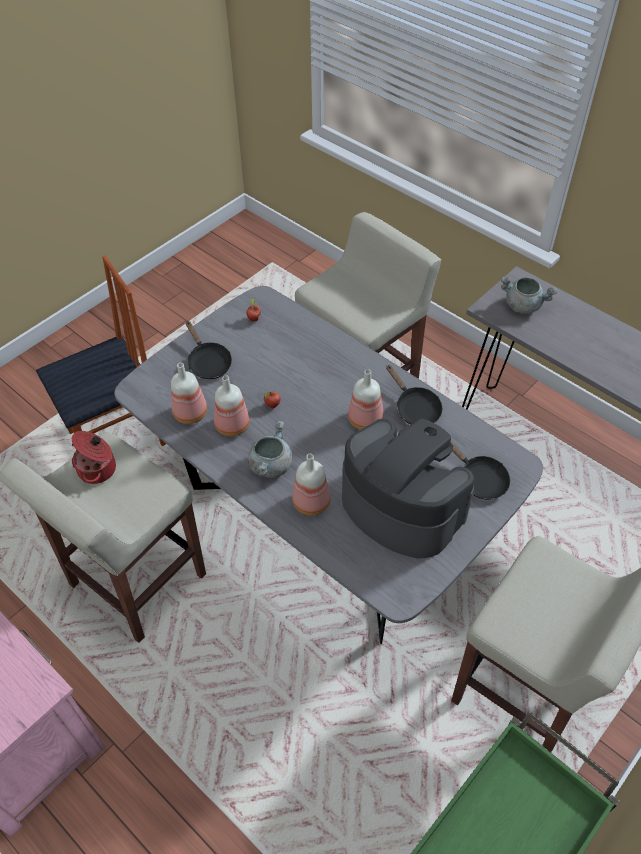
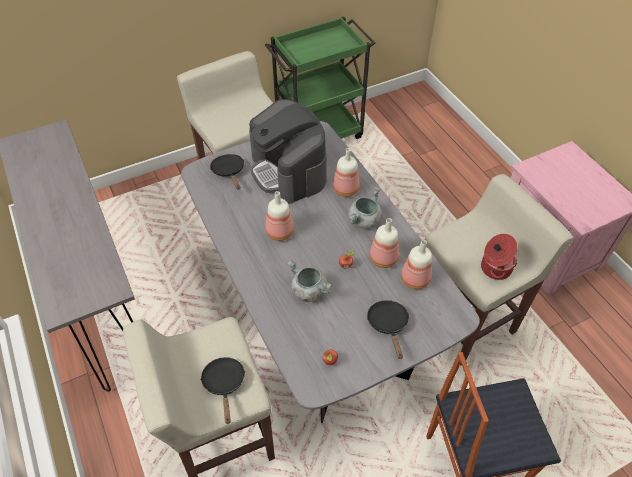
camera: 160 degrees left, 0 degrees up
black frying pan [386,365,442,425] -> black frying pan moved to [200,357,245,424]
grey cooking pot [501,277,558,314] -> grey cooking pot moved to [286,259,332,302]

